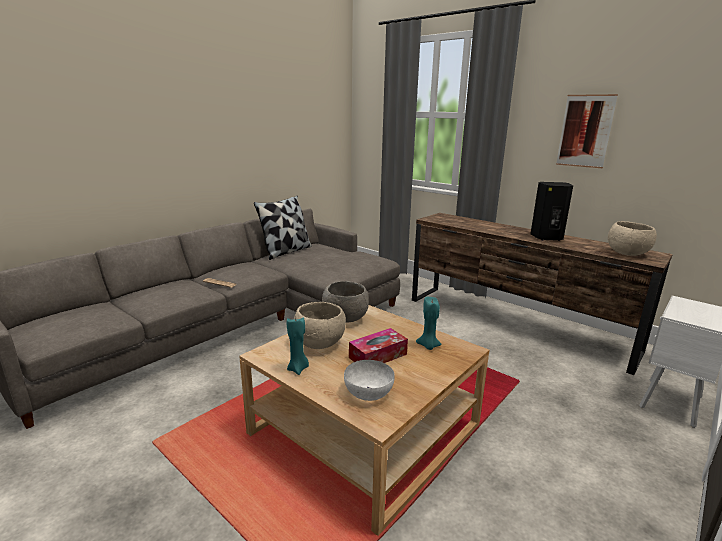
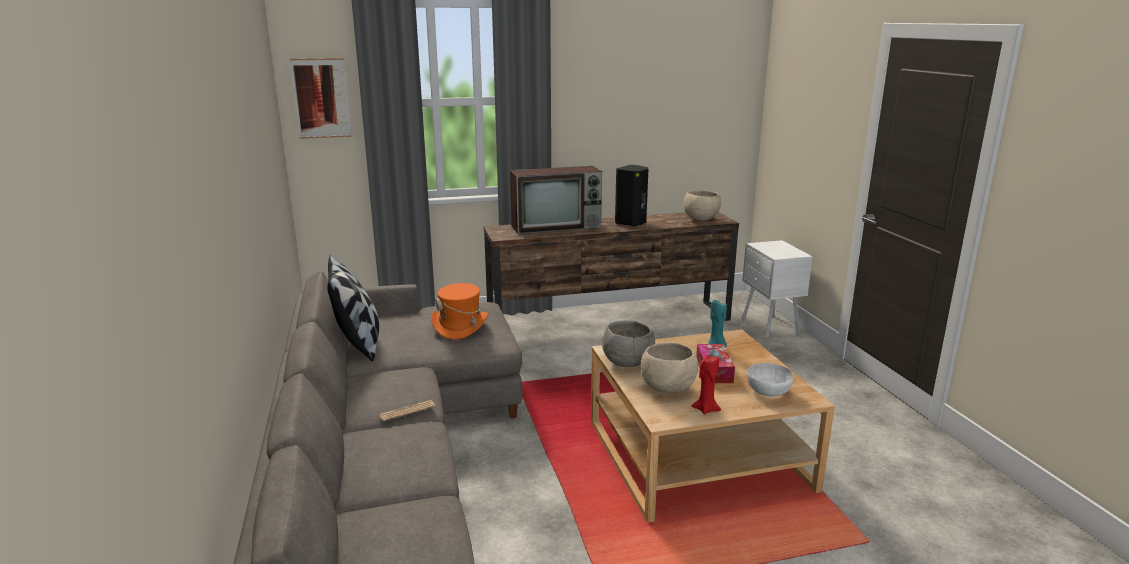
camera: 55 degrees left, 0 degrees up
turquoise candle [287,316,309,375] -> red candle [692,355,721,414]
picture [556,94,618,168] -> picture moved to [290,58,352,139]
none -> orange hat [431,283,489,340]
none -> television [510,166,602,234]

